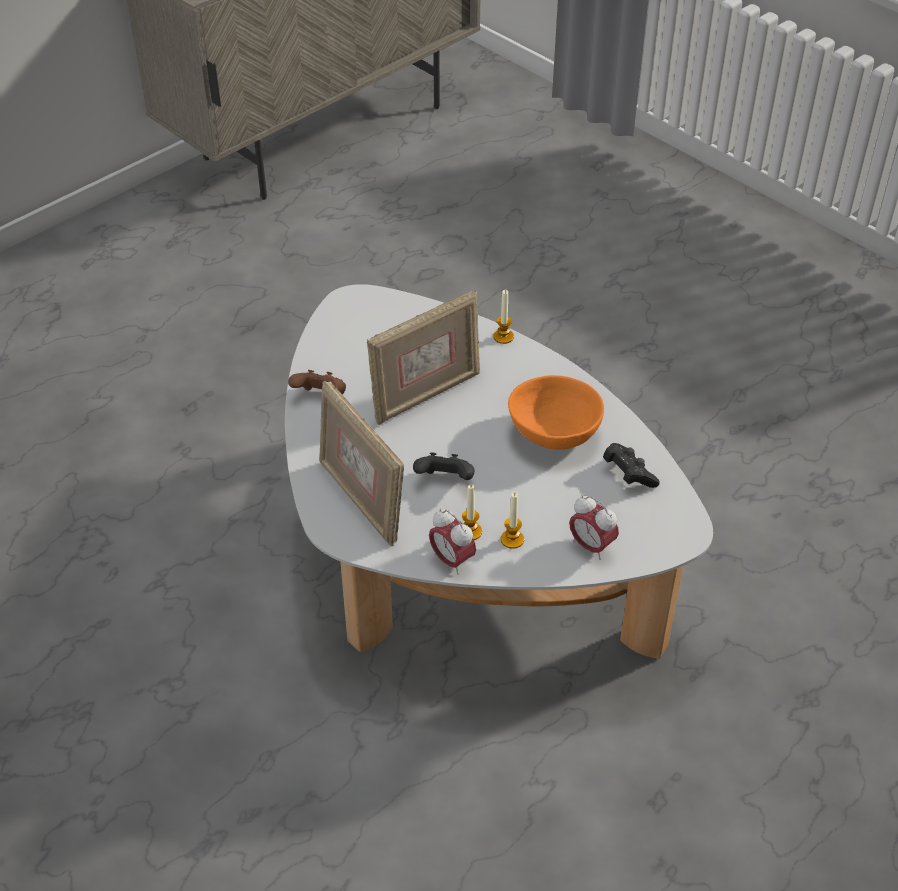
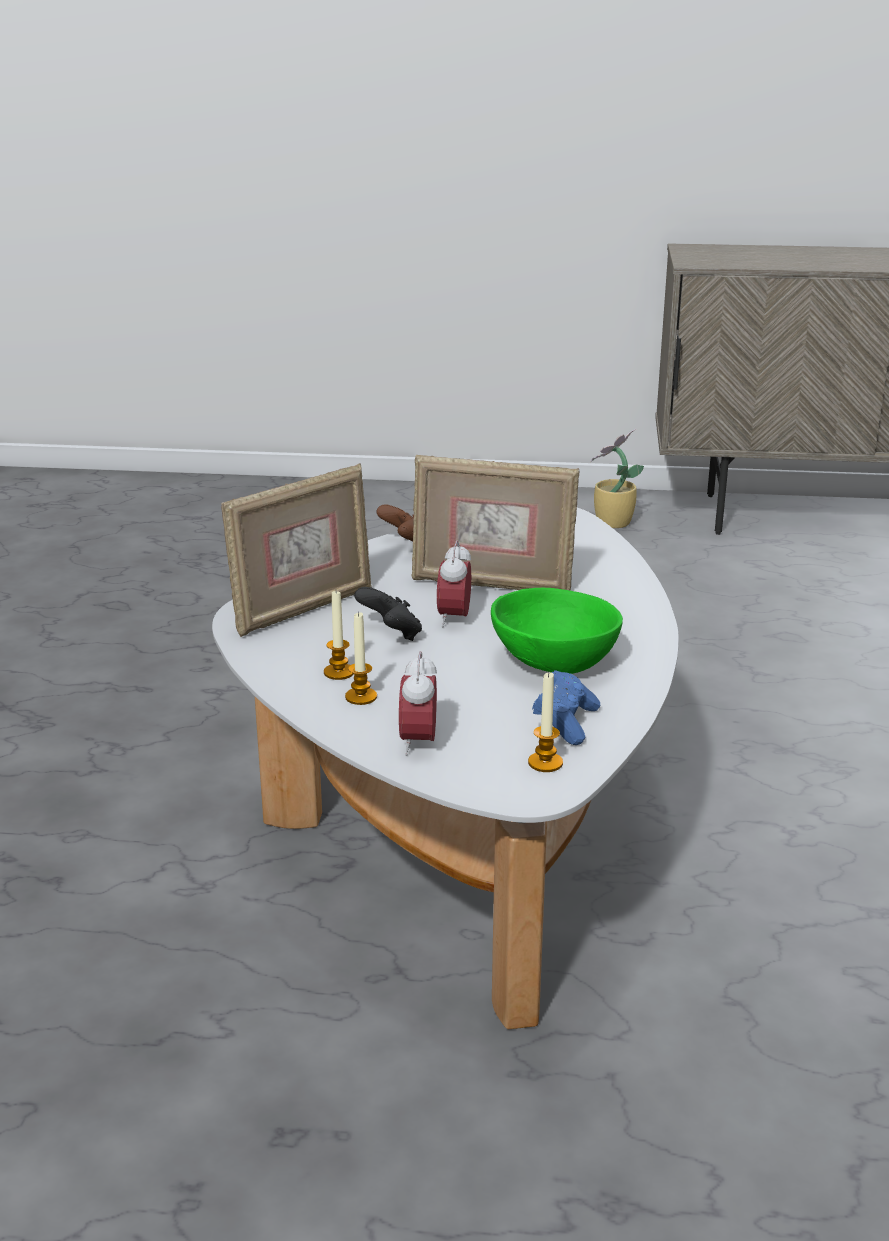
camera: 50 degrees right, 20 degrees down
picture frame [319,381,404,546] -> picture frame turned 150 degrees counterclockwise [221,463,372,637]
alarm clock [429,509,476,575] -> alarm clock moved to [437,540,471,627]
candle [493,290,514,344] -> candle moved to [528,672,563,772]
orange bowl [508,375,604,450] -> green bowl [491,588,623,674]
black game controller [603,443,660,488] -> blue game controller [532,670,600,745]
none -> potted plant [590,429,644,528]

